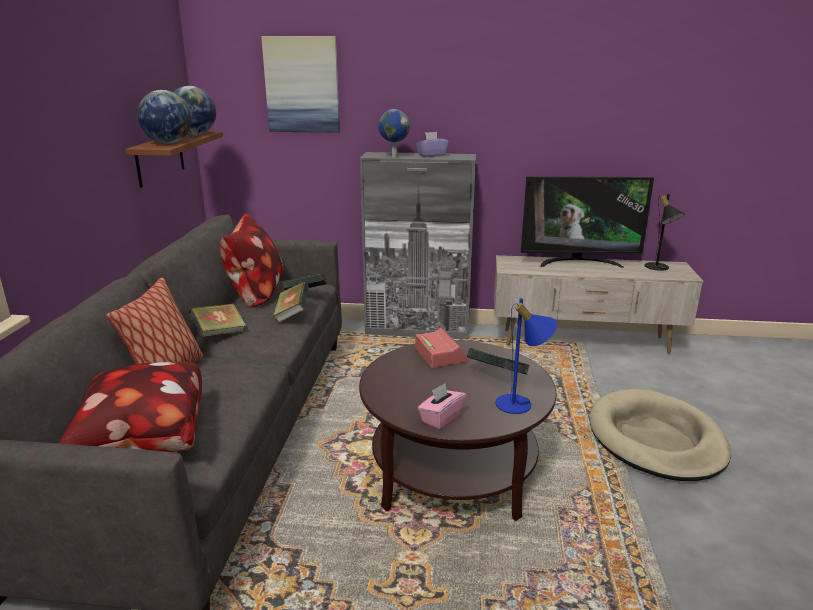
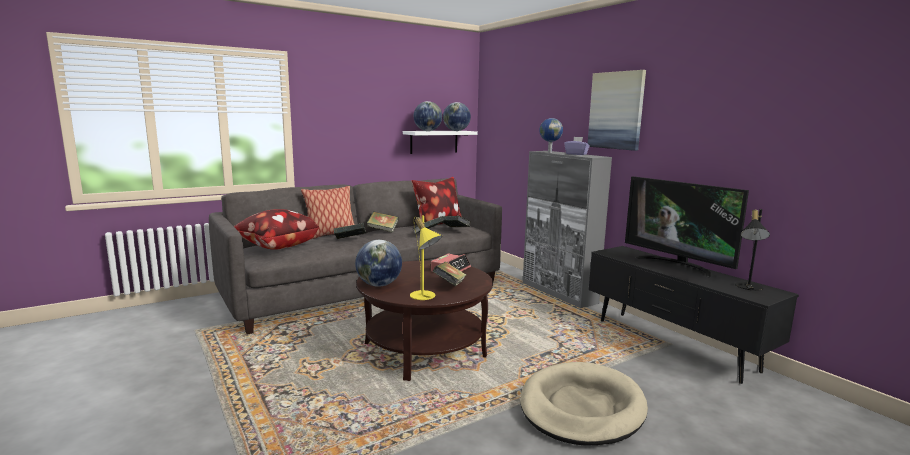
camera: 50 degrees right, 10 degrees down
brown shelf [125,131,223,188] -> white shelf [403,131,478,154]
picture [261,36,340,133] -> picture moved to [588,70,646,151]
pink tissue box [418,383,466,430] -> globe [355,240,402,287]
beige tv stand [494,255,704,354] -> black tv stand [589,246,799,384]
blue table lamp [495,298,557,414] -> yellow table lamp [410,216,442,300]
none -> book [333,223,366,239]

